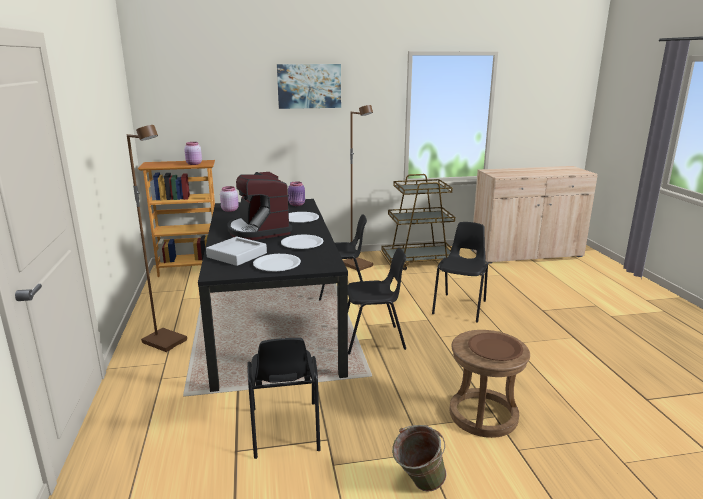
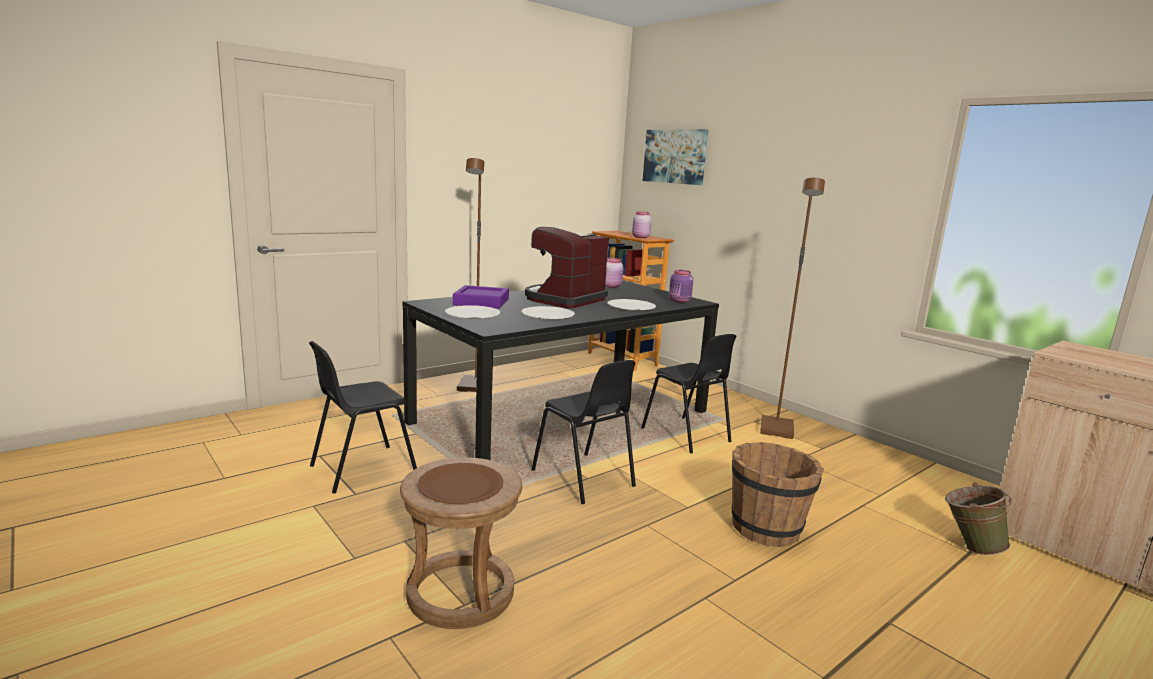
camera: 60 degrees right, 5 degrees down
grey tray [206,236,267,266] -> purple tray [453,285,509,308]
picture [277,64,341,109] -> picture moved to [643,129,708,185]
brown cart [381,174,455,270] -> none
green bucket [392,425,446,492] -> green bucket moved to [945,482,1012,555]
black chair [432,222,488,323] -> brown bucket [732,442,824,547]

